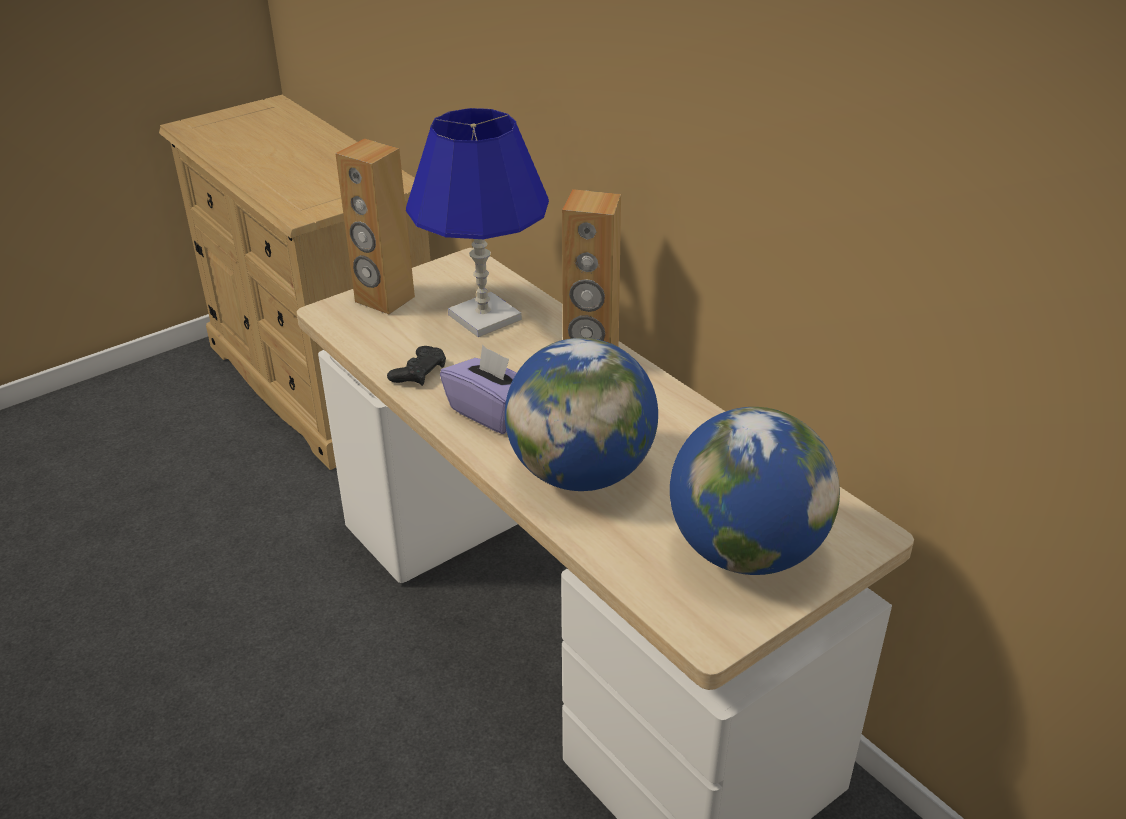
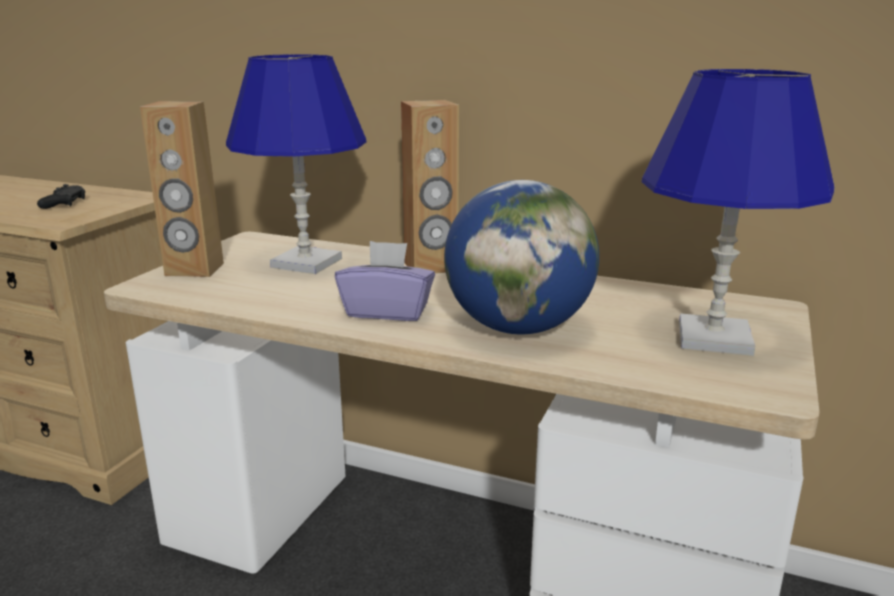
camera: 30 degrees left, 15 degrees down
black game controller [387,346,446,386] -> black game controller moved to [37,184,85,209]
globe [670,407,840,575] -> blue table lamp [641,69,834,356]

